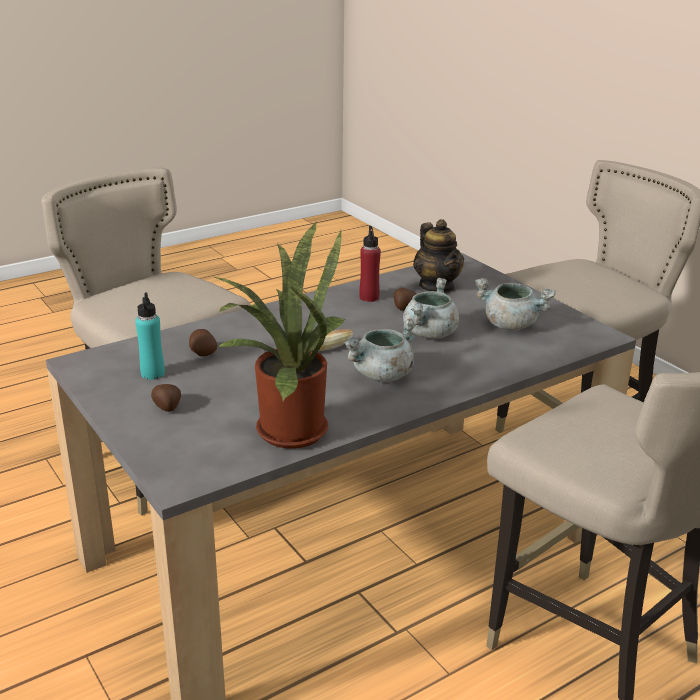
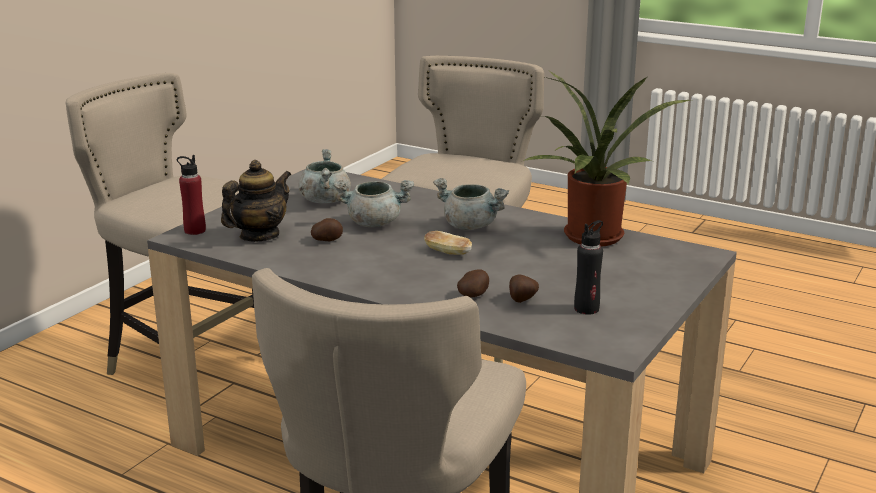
camera: 115 degrees left, 5 degrees down
turquoise bottle [135,293,165,380] -> black bottle [574,220,603,315]
potato [151,384,181,412] -> potato moved to [457,269,489,298]
red bottle [359,226,381,302] -> red bottle moved to [177,155,206,235]

